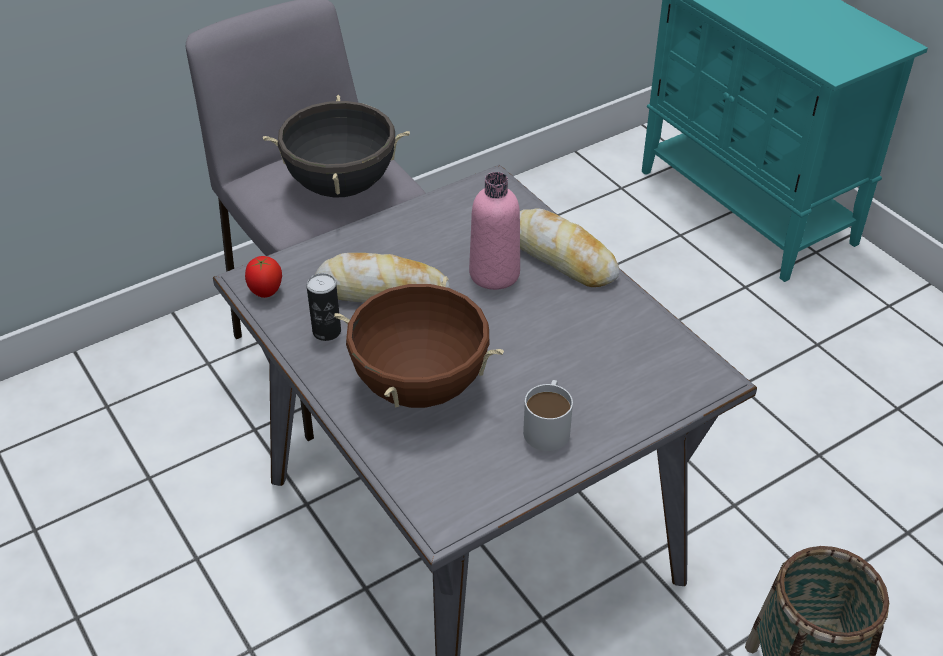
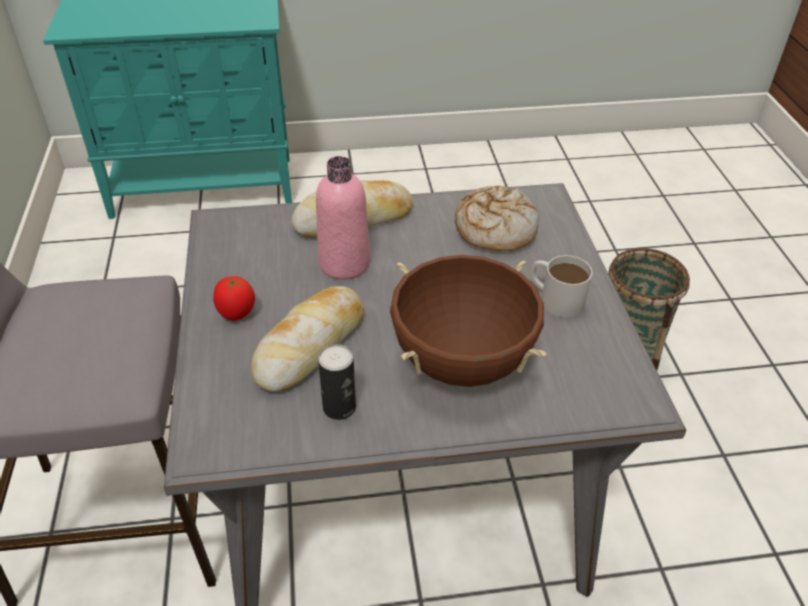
camera: 65 degrees left, 0 degrees up
tomato [245,256,282,298] -> tomato moved to [213,276,255,321]
black cooking pot [263,95,410,198] -> none
none -> bread [455,186,540,251]

